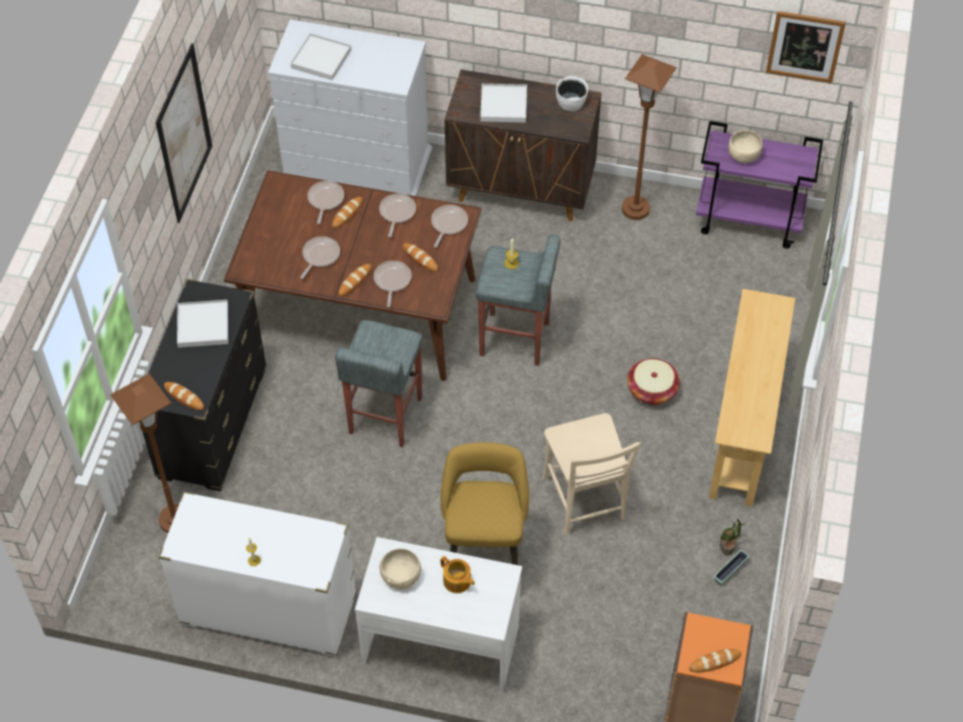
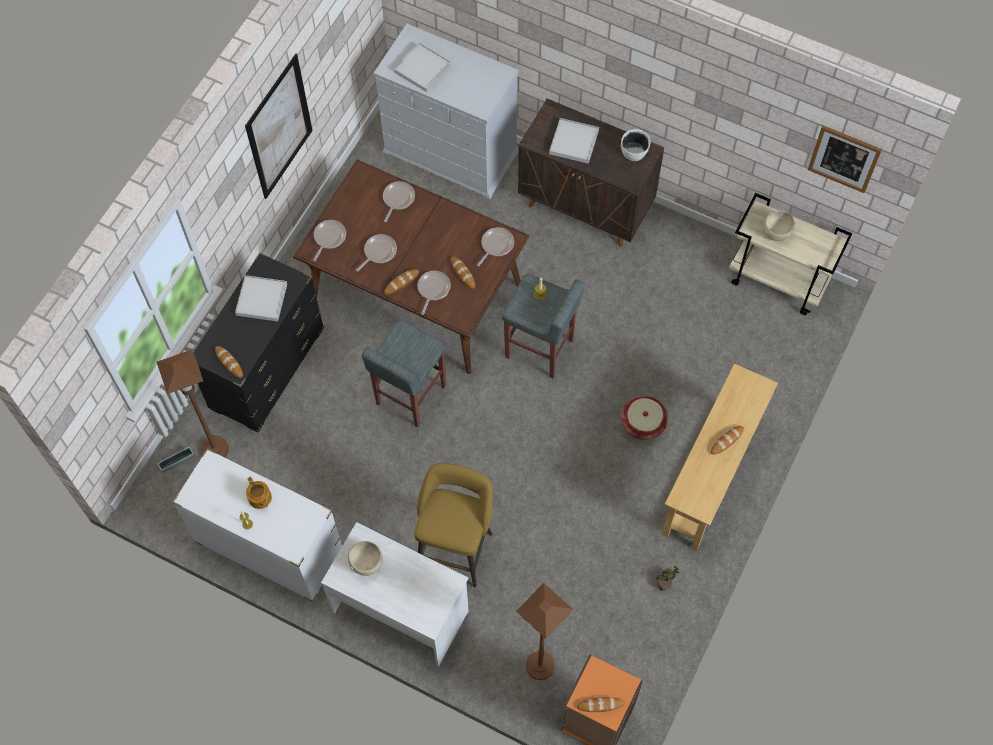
camera: 15 degrees right, 10 degrees up
bread [332,197,363,228] -> bread moved to [711,426,744,455]
frying pan [379,194,416,237] -> frying pan moved to [313,220,346,261]
teapot [440,556,475,593] -> teapot moved to [246,476,272,509]
beige chair [542,413,641,535] -> none
brown floor lamp [622,54,677,220] -> brown floor lamp moved to [516,583,574,680]
purple cart [696,121,823,248] -> beige cart [729,193,852,315]
planter [714,550,749,586] -> planter moved to [158,447,193,472]

